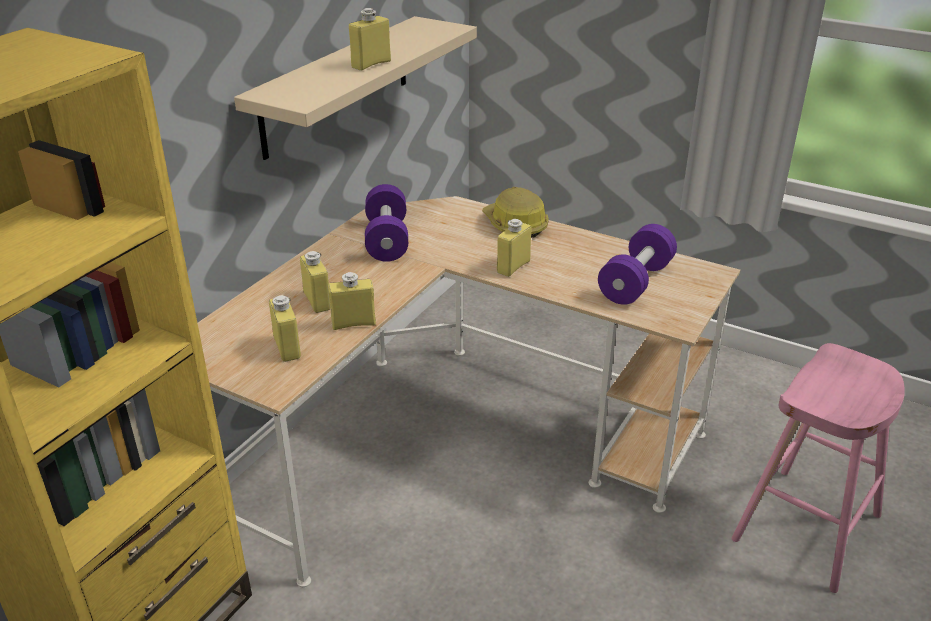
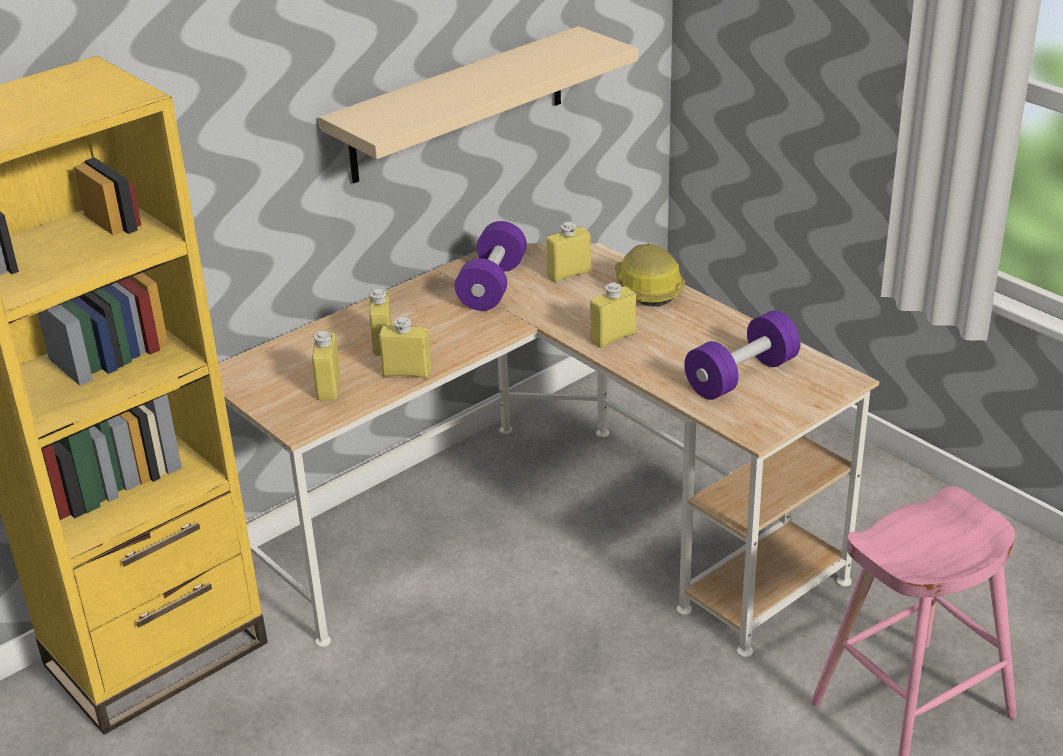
camera: 20 degrees right, 0 degrees up
yellow bottle [349,8,391,71] -> yellow bottle moved to [546,222,591,283]

